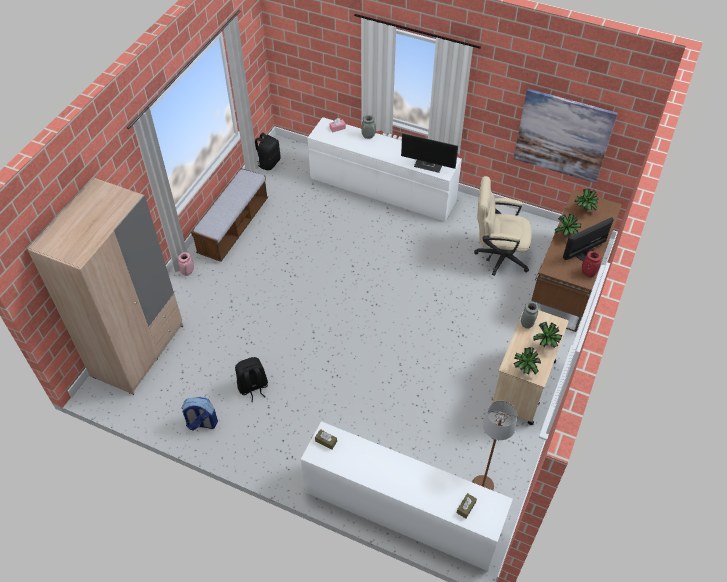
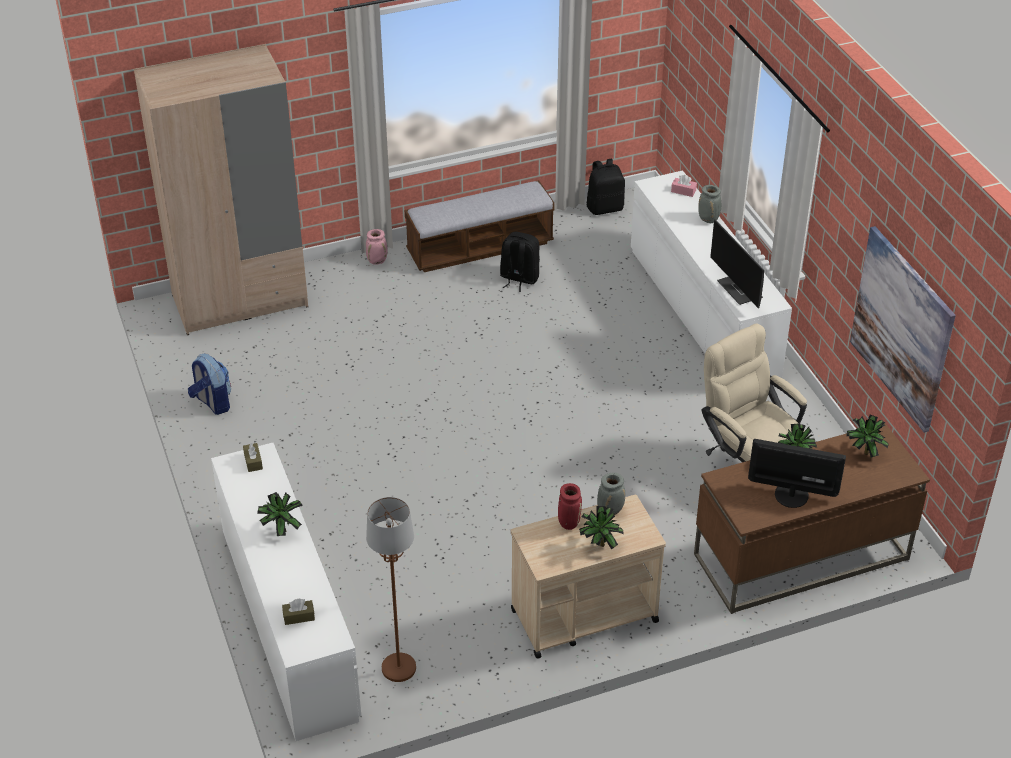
camera: 45 degrees right, 10 degrees down
black backpack [235,357,268,402] -> black backpack moved to [500,232,540,292]
potted plant [514,347,541,375] -> potted plant moved to [257,492,303,536]
red vase [582,251,602,277] -> red vase moved to [558,483,582,530]

